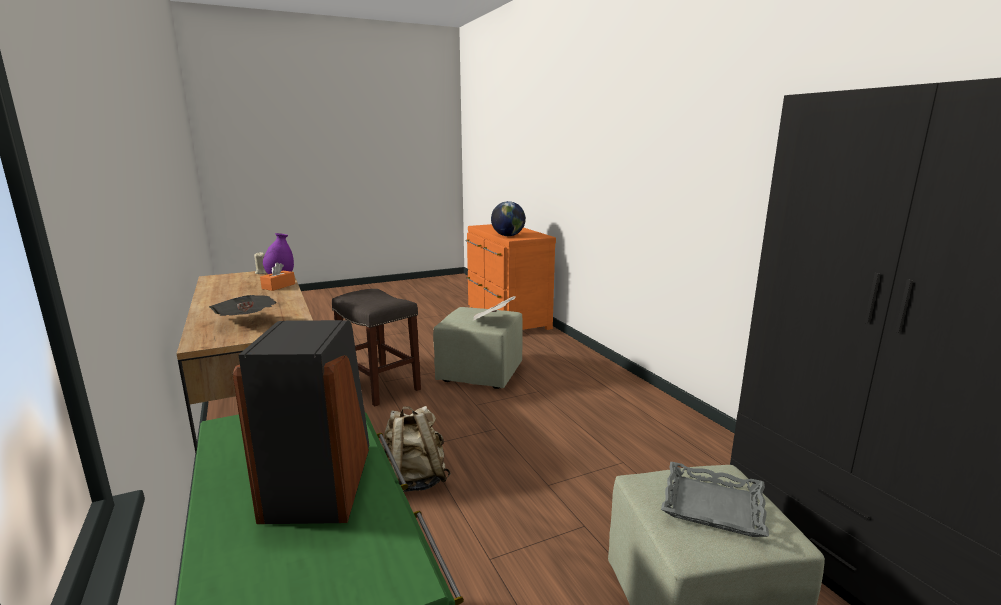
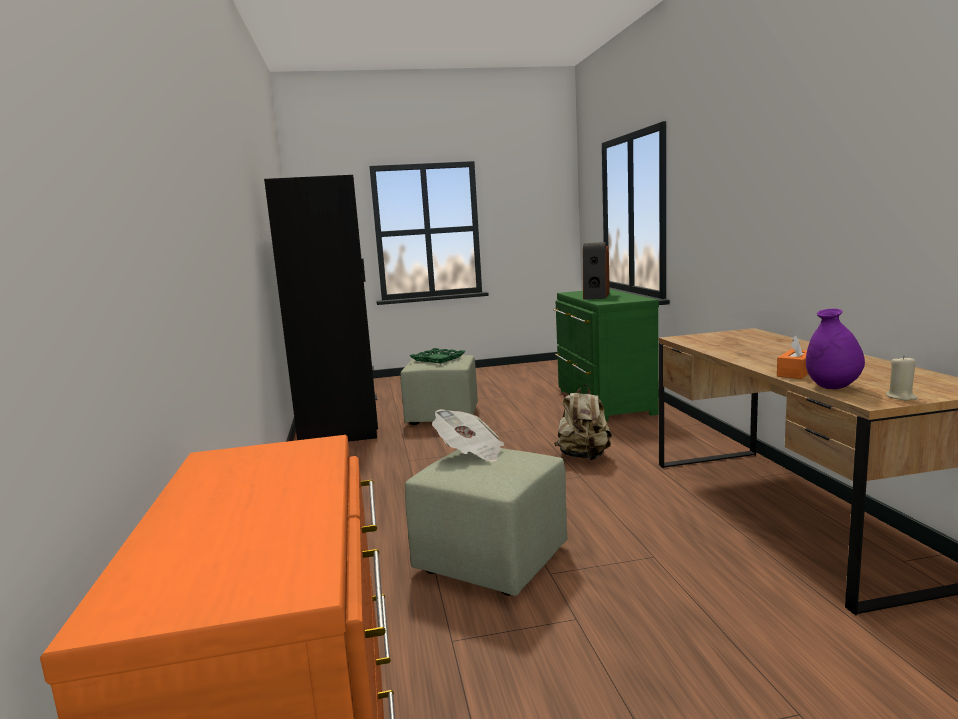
camera: 165 degrees left, 5 degrees down
newspaper [209,295,277,316] -> none
grey stool [332,289,421,406] -> none
globe [491,201,526,236] -> none
grey tray [661,462,769,537] -> green tray [410,348,466,363]

